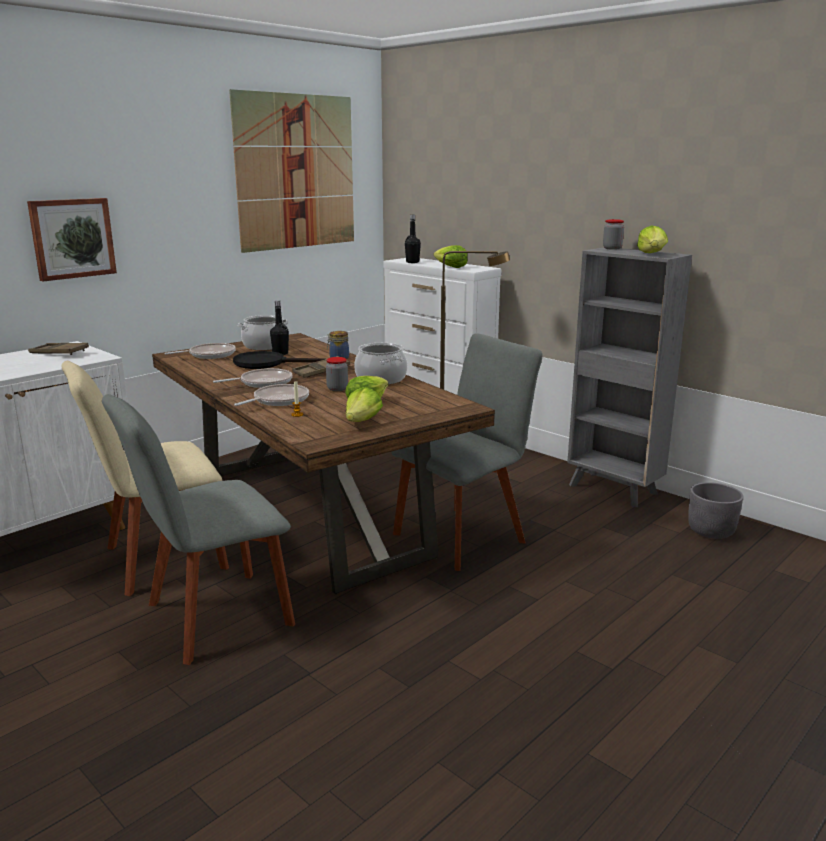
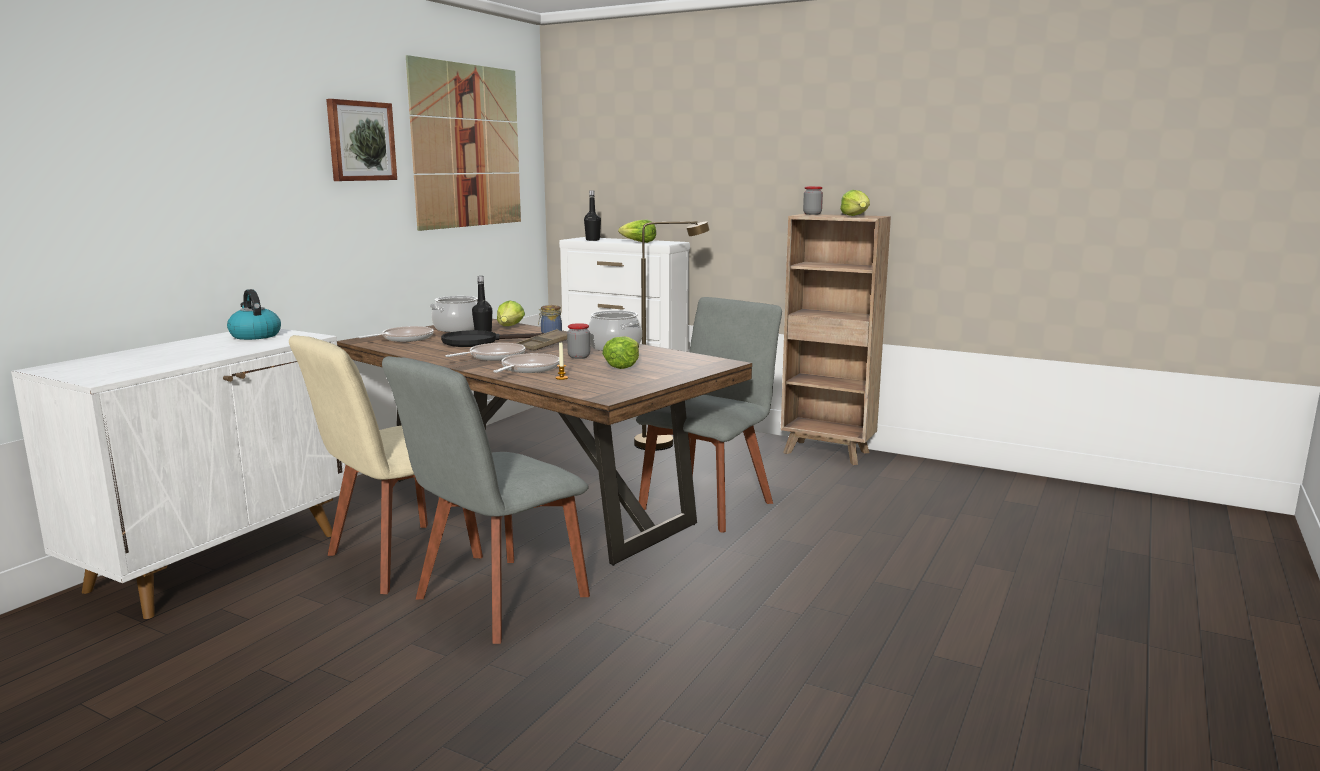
camera: 15 degrees left, 5 degrees down
picture [27,198,117,281] -> picture moved to [326,99,397,181]
brown tray [28,343,89,355] -> kettle [227,289,281,340]
lettuce [346,387,383,422] -> lettuce moved to [497,300,525,326]
grey bookcase [567,247,692,507] -> brown bookcase [781,214,891,465]
grey planter [688,482,743,539] -> none

